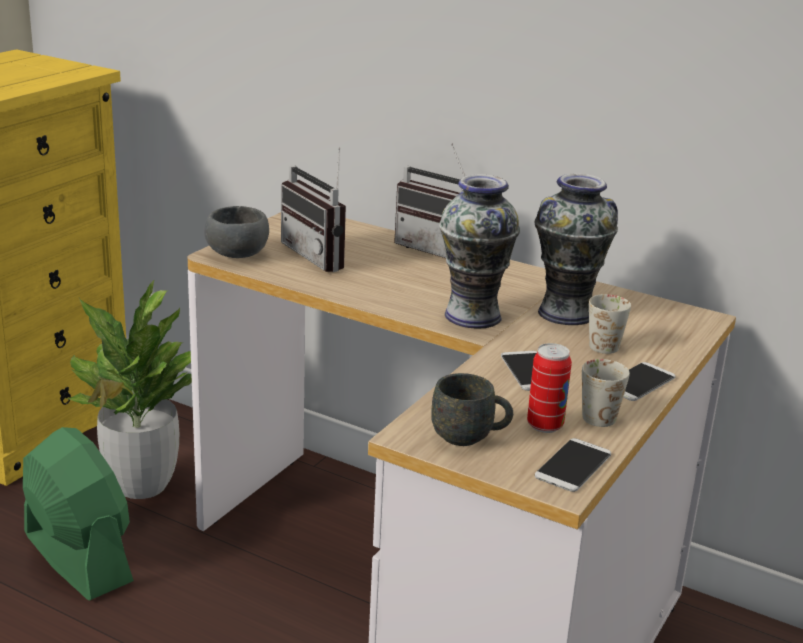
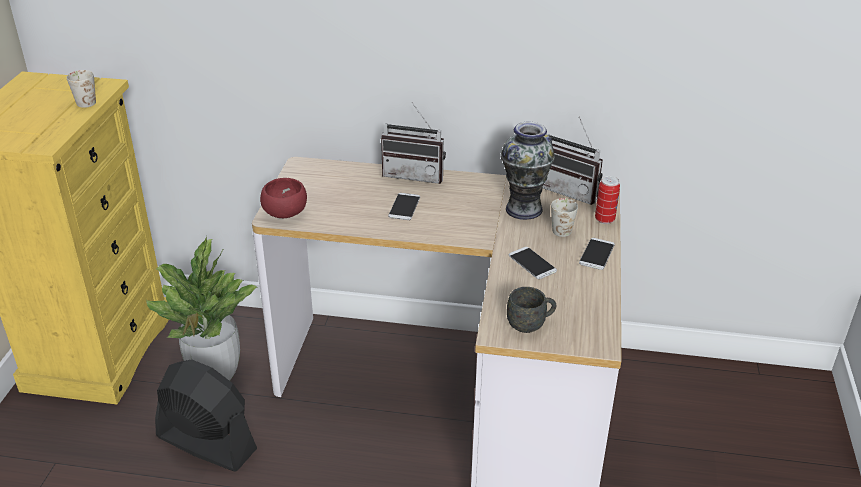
camera: 20 degrees left, 10 degrees up
green fan [23,427,134,601] -> black fan [155,359,257,471]
grey bowl [204,206,269,258] -> red bowl [260,178,307,218]
radio [281,148,346,272] -> radio moved to [542,117,603,205]
vase [439,174,520,328] -> none
can [527,343,572,433] -> can moved to [595,176,620,224]
phone [535,438,611,492] -> phone moved to [388,193,420,220]
white mug [582,359,630,427] -> white mug moved to [67,70,96,108]

